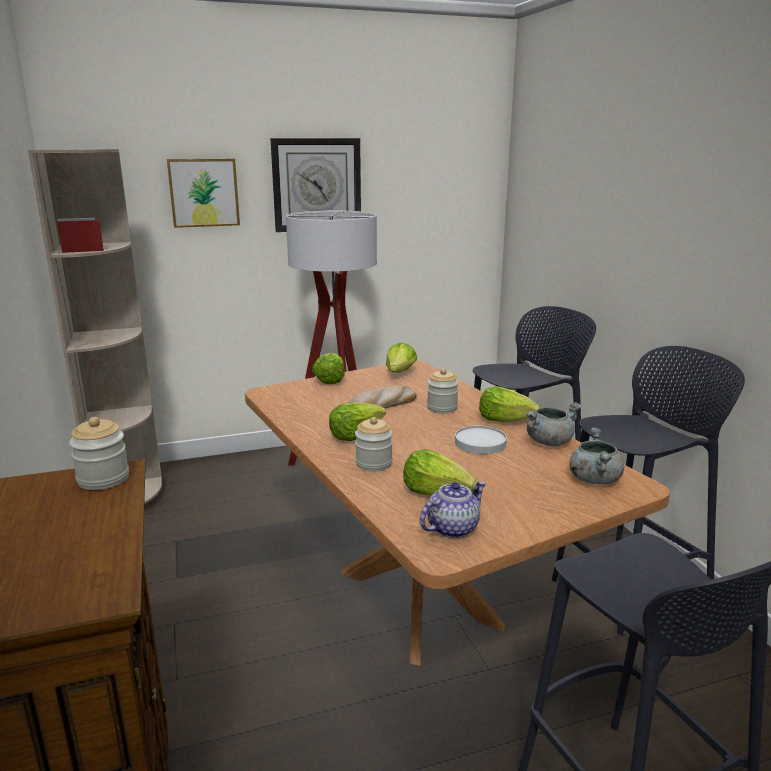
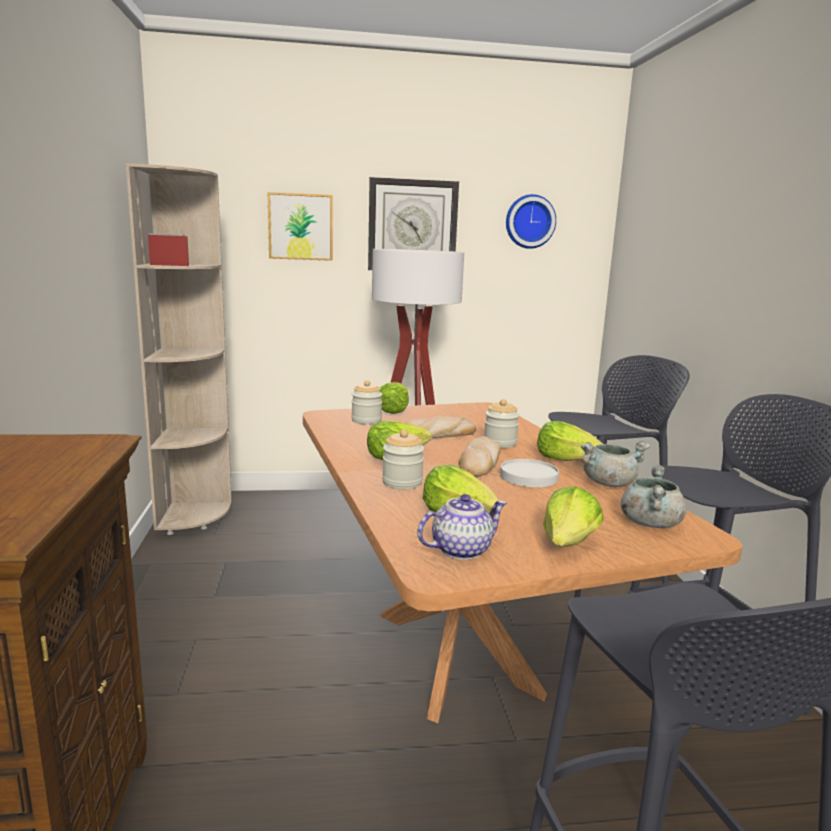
camera: 10 degrees right, 5 degrees down
jar [69,417,129,490] -> jar moved to [351,380,383,425]
lettuce [386,342,417,373] -> lettuce moved to [543,486,604,547]
none -> bread [459,436,501,476]
none -> wall clock [506,194,556,249]

